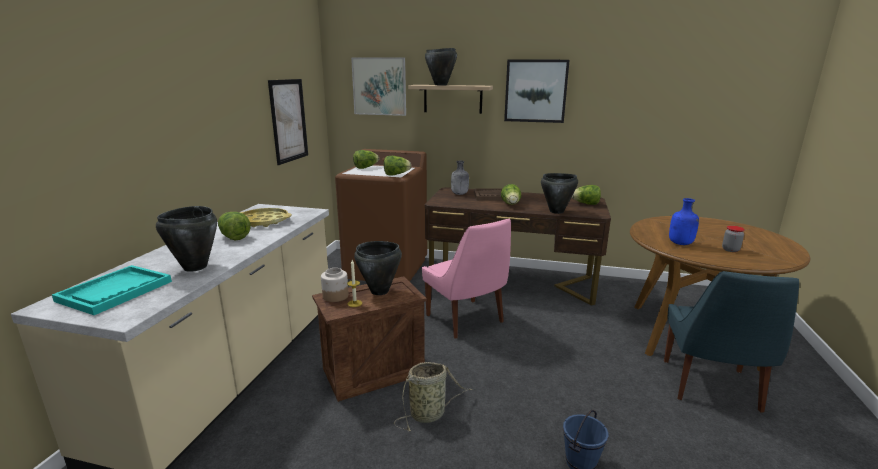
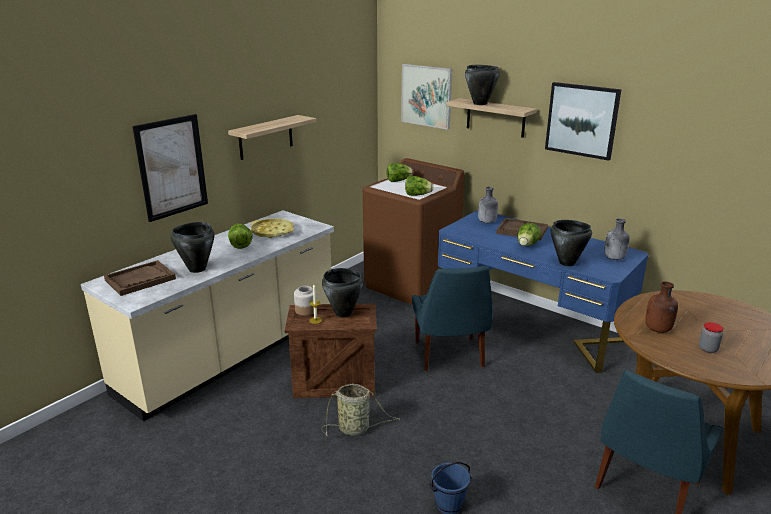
camera: 25 degrees right, 5 degrees up
turquoise tray [52,265,172,315] -> brown tray [104,260,176,296]
picture [268,79,308,165] -> picture moved to [132,114,208,222]
pink chair [422,219,511,339] -> blue chair [412,266,493,371]
brown desk [425,187,611,306] -> blue desk [438,211,649,373]
lettuce [572,185,601,205] -> grey bottle [604,218,630,260]
blue bottle [669,198,699,245] -> brown bottle [645,282,678,333]
none -> shelf [228,115,316,160]

